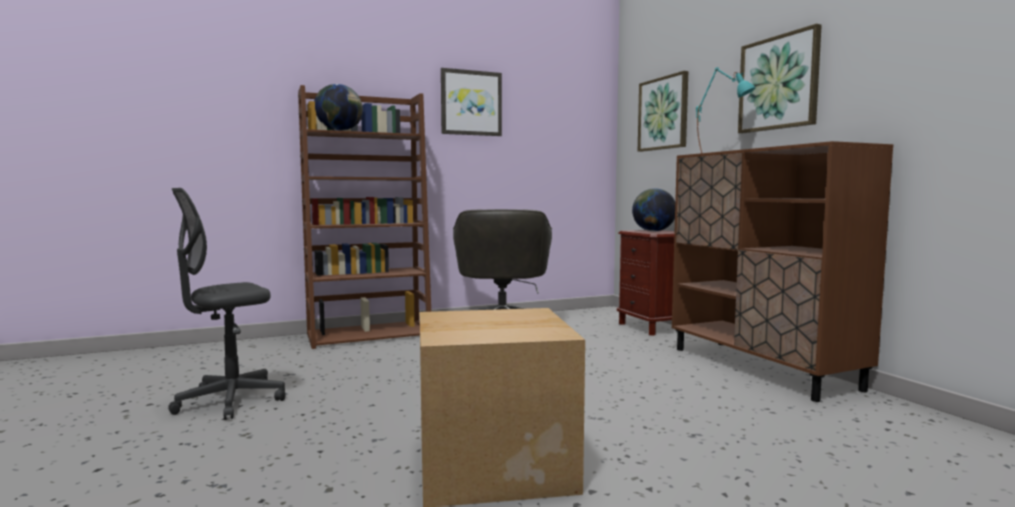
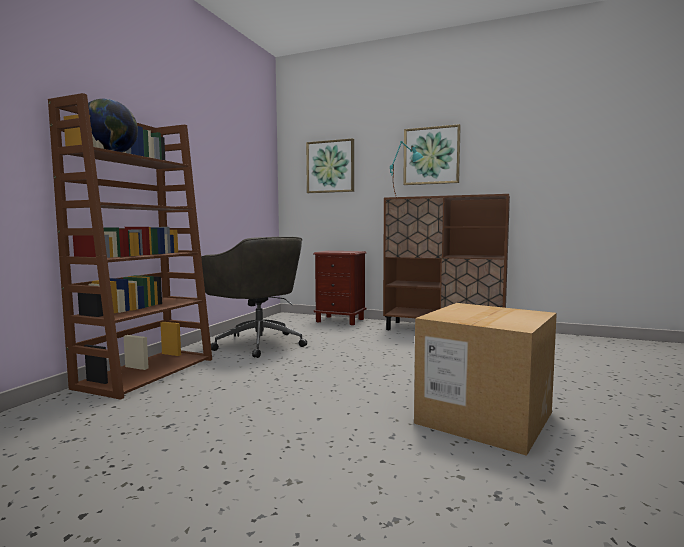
camera: 45 degrees left, 0 degrees up
grey office chair [168,188,286,420] -> none
picture [441,68,502,136] -> none
globe [632,188,675,231] -> none

